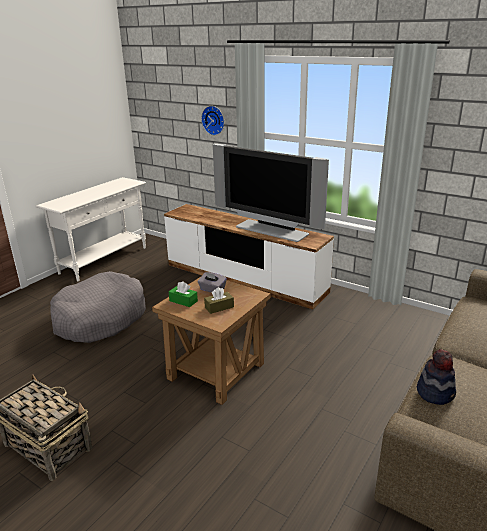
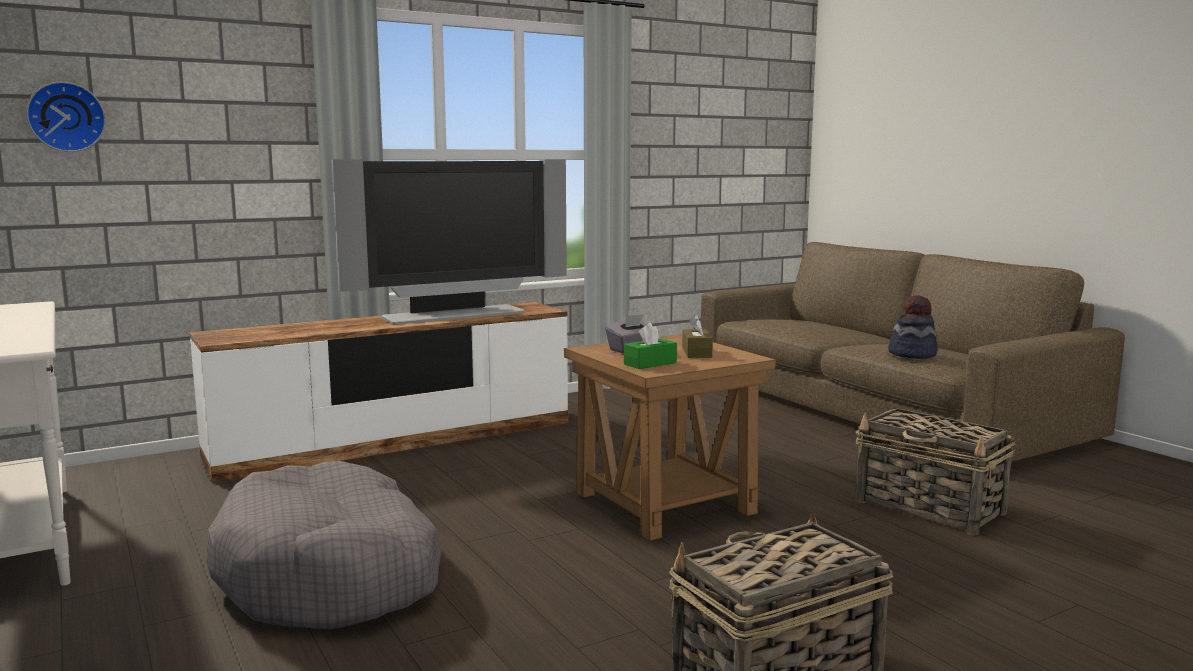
camera: 65 degrees left, 15 degrees down
wall clock [201,106,224,135] -> wall clock moved to [26,82,106,152]
none -> basket [855,408,1016,535]

